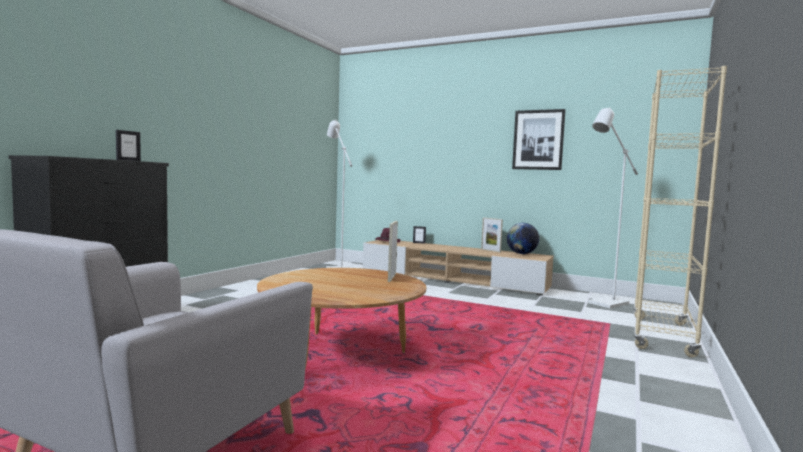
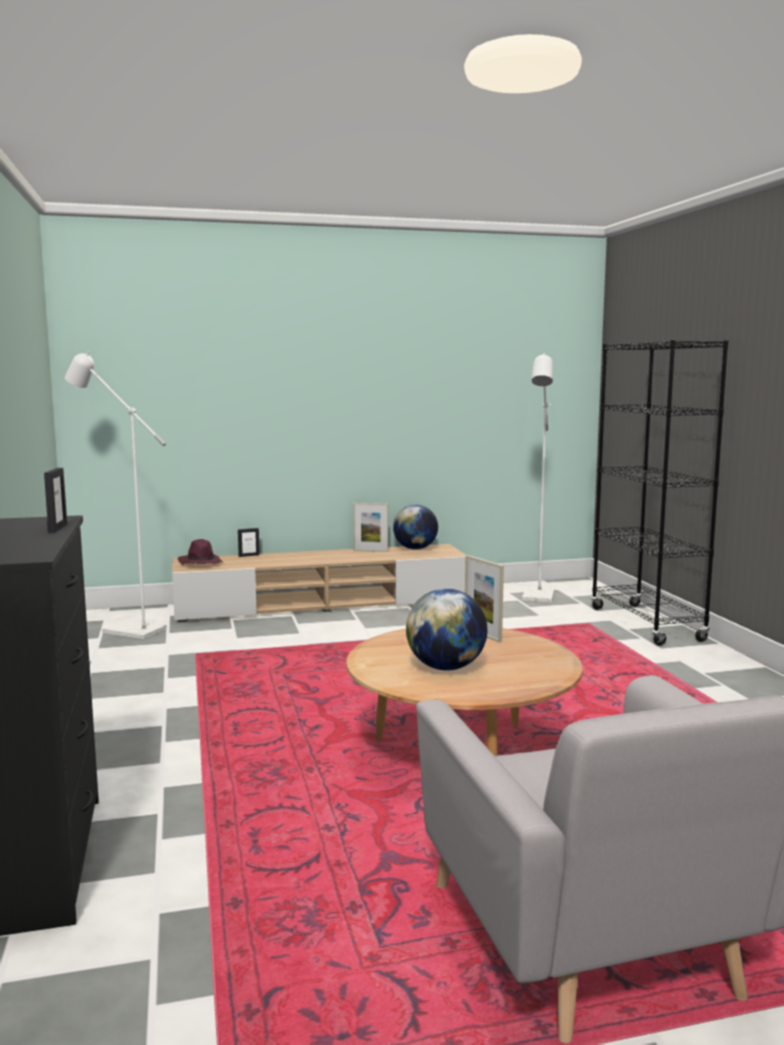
camera: 40 degrees left, 5 degrees up
picture [512,109,566,170] -> none
beige bookcase [633,66,727,357] -> black bookcase [591,340,729,646]
none -> globe [406,588,487,670]

